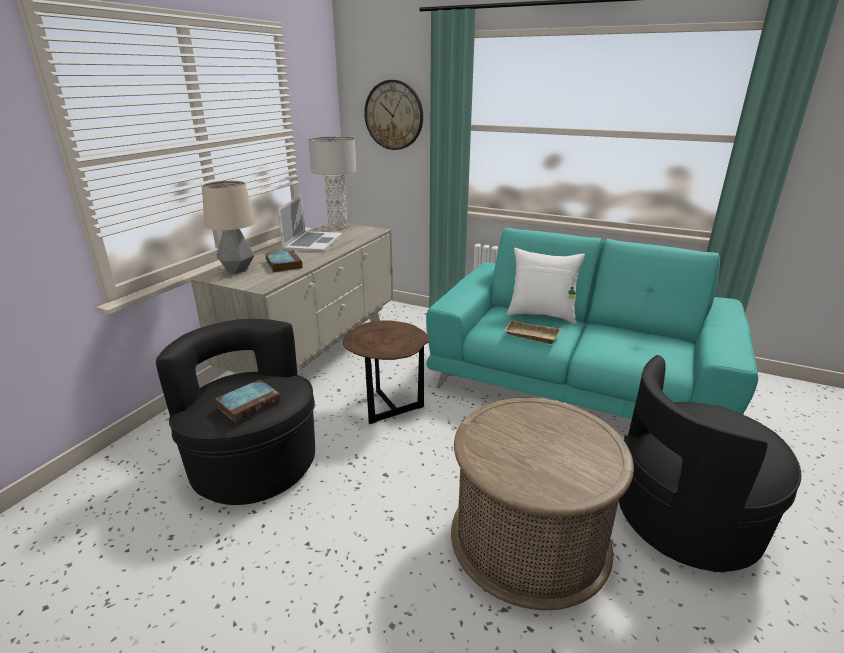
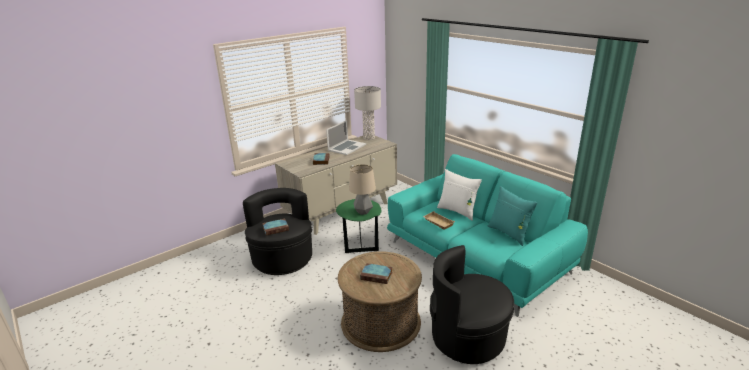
camera: 25 degrees right, 0 degrees up
table lamp [202,181,255,273] -> table lamp moved to [349,164,376,215]
brown side table [343,320,430,424] -> green side table [336,199,382,253]
wall clock [364,80,423,150] -> none
none -> book [360,263,392,284]
none -> turquoise pillow [488,186,537,246]

